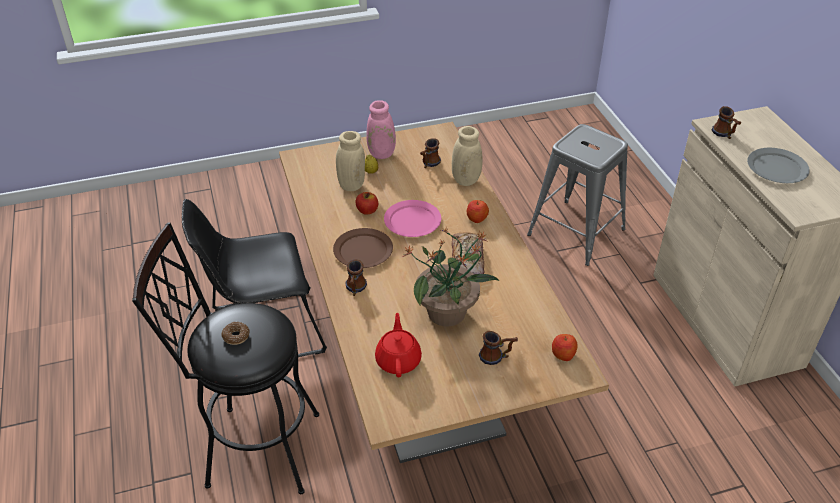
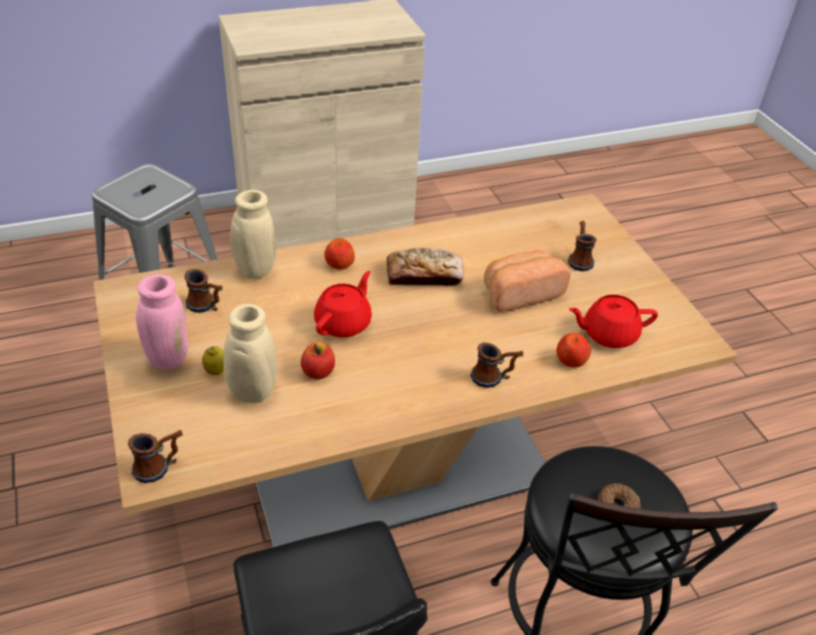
camera: 95 degrees left, 0 degrees up
brown plate [333,228,393,268] -> none
pink plate [384,200,441,237] -> red teapot [314,271,372,337]
potted plant [403,227,499,326] -> bread [484,250,571,312]
apple [552,334,578,361] -> apple moved to [557,333,591,367]
mug [712,106,741,139] -> mug moved to [128,430,183,483]
grey plate [747,148,810,183] -> none

